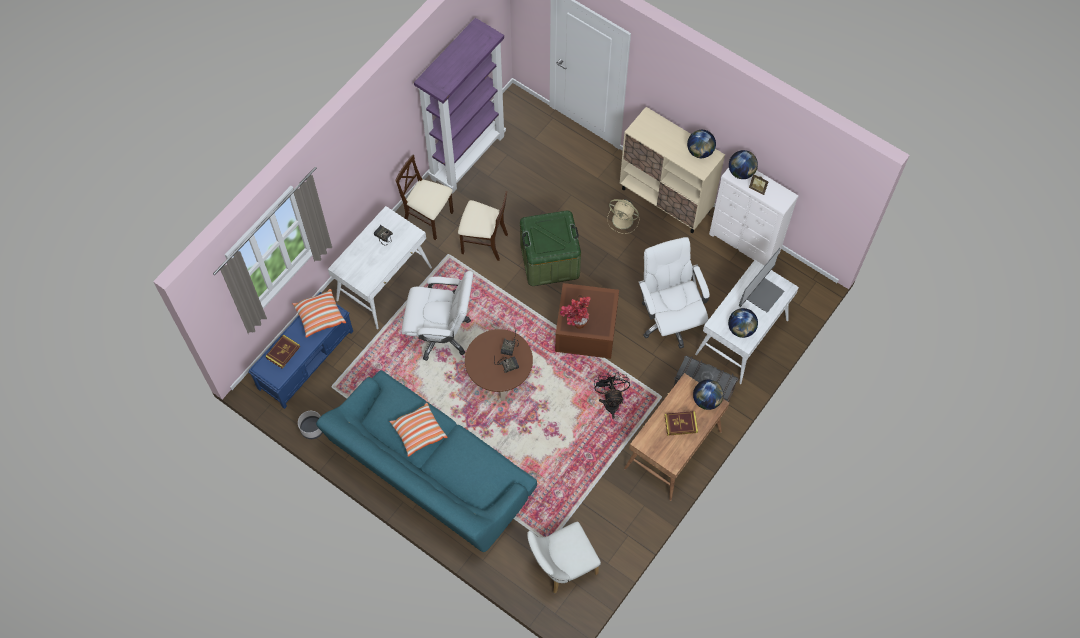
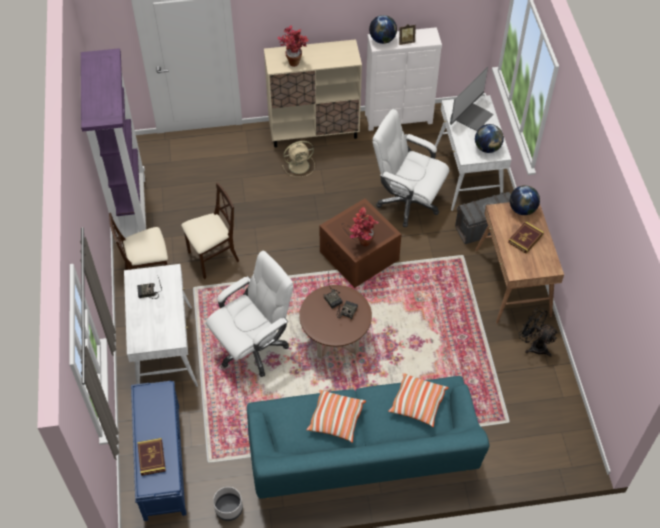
camera: 45 degrees left, 10 degrees down
pillow [292,289,346,338] -> pillow moved to [388,373,449,427]
green storage box [520,210,581,286] -> none
white chair [527,522,601,594] -> none
black fan [594,372,630,419] -> black fan moved to [519,307,558,357]
globe [687,130,716,158] -> none
monitor [739,248,785,312] -> monitor turned 45 degrees clockwise [450,67,494,131]
none -> potted plant [277,25,309,67]

